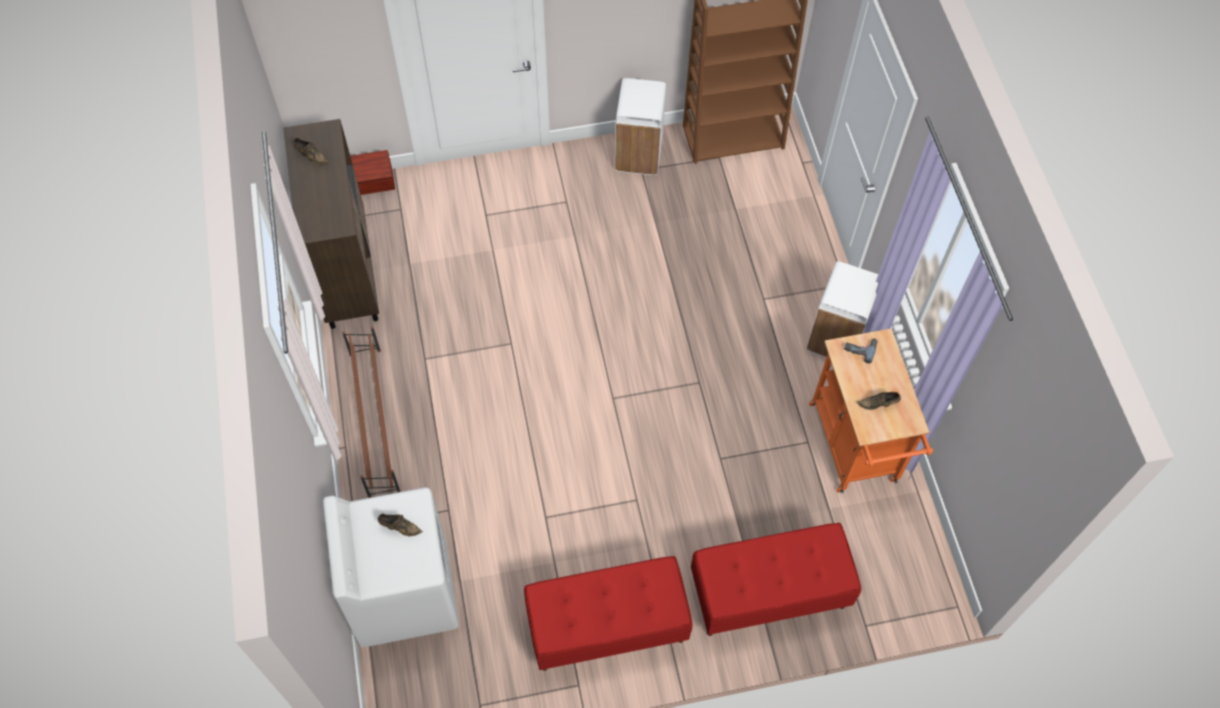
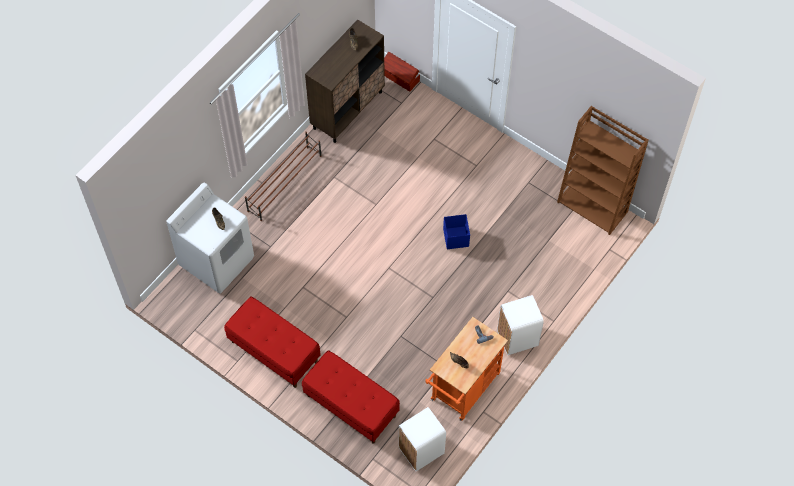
camera: 50 degrees right, 0 degrees up
white trash can [615,78,666,175] -> white trash can moved to [399,407,446,471]
none -> blue storage box [443,214,470,249]

